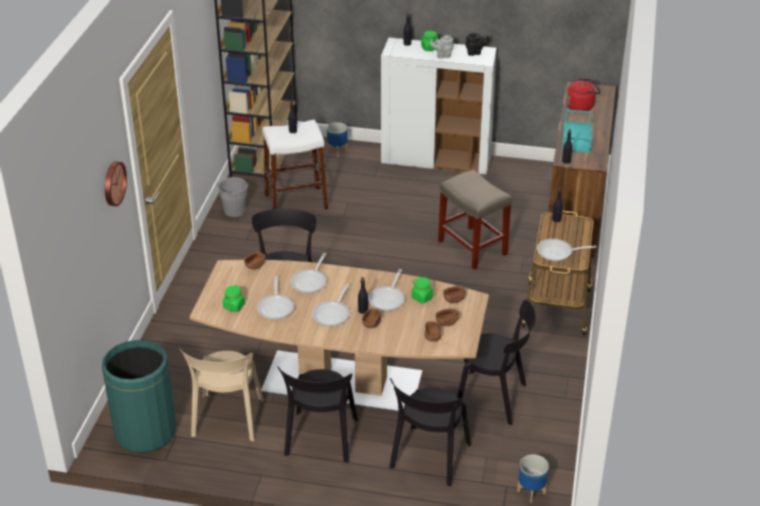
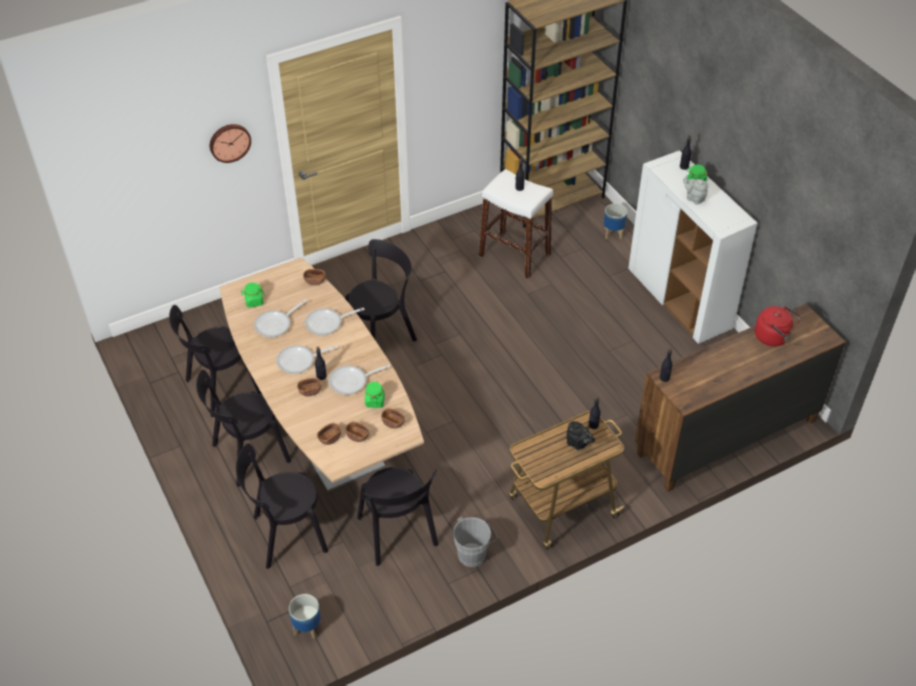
camera: 50 degrees right, 10 degrees up
green trash can [102,340,176,453] -> none
beige chair [179,348,264,441] -> black chair [169,305,261,417]
grey bucket [217,177,248,217] -> grey bucket moved to [453,517,497,567]
beige stool [438,170,512,270] -> none
black teapot [465,33,489,56] -> black teapot moved to [566,421,595,450]
frying pan [537,239,596,261] -> none
turquoise tray [562,110,593,153] -> none

